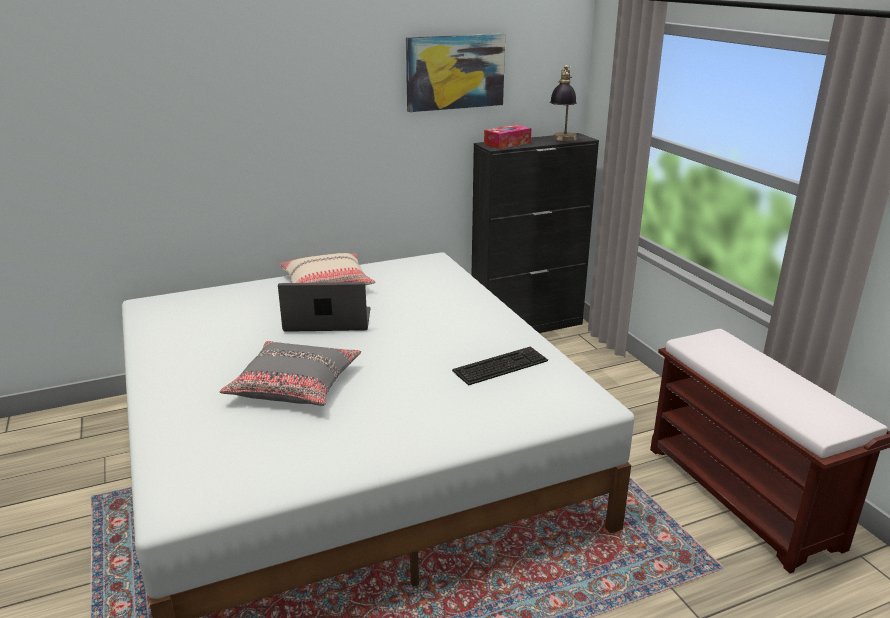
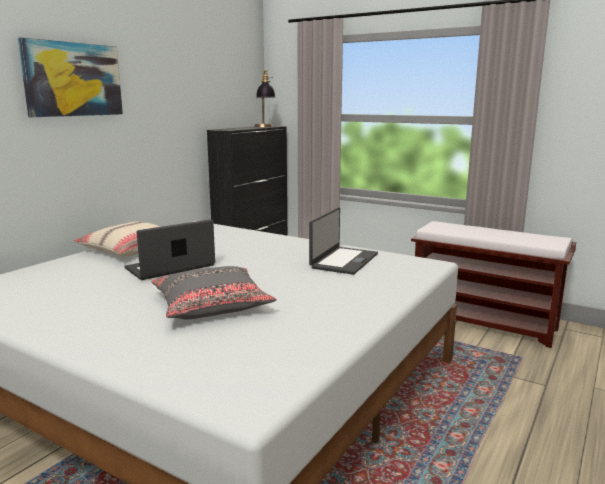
camera: 35 degrees left, 10 degrees down
picture [406,34,505,112] -> picture moved to [18,38,123,117]
keyboard [452,346,548,386] -> laptop [309,207,378,275]
tissue box [484,125,532,149] -> none

